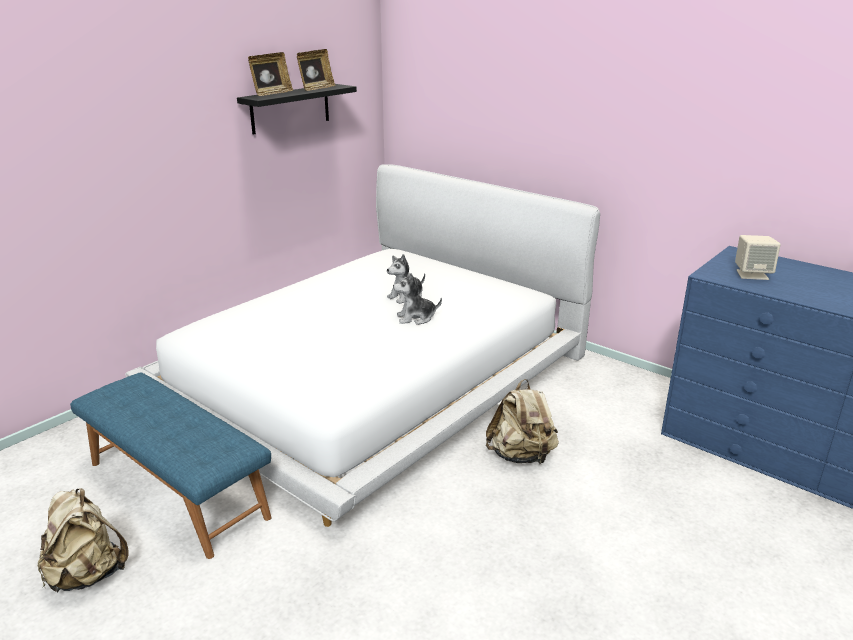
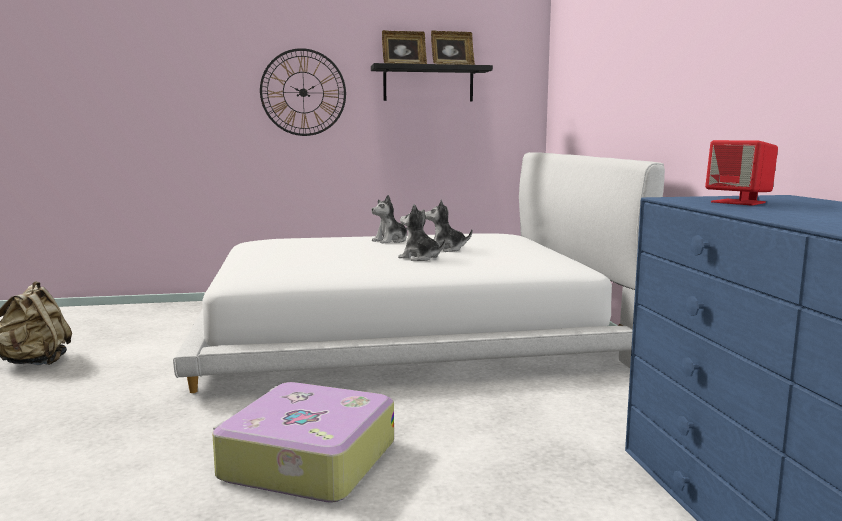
camera: 40 degrees right, 15 degrees down
blue bench [70,373,271,559] -> none
beige backpack [486,379,559,464] -> none
beige speaker [735,235,781,280] -> red speaker [705,140,778,205]
none -> suitcase [212,382,394,503]
none -> wall clock [260,48,346,136]
none -> plush toy [372,195,408,244]

